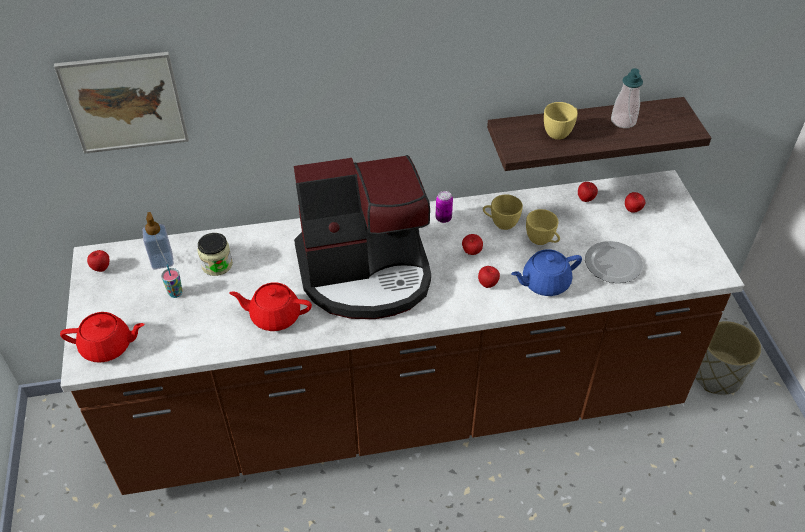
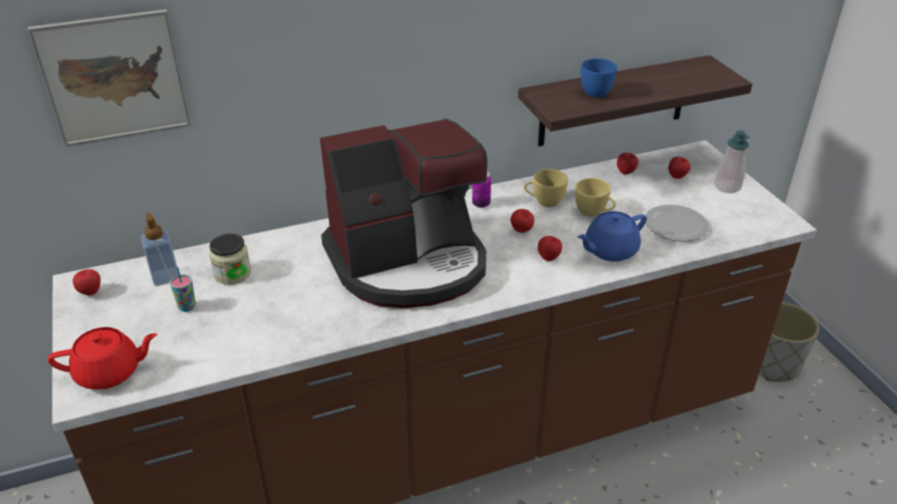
camera: 10 degrees left, 10 degrees down
red teapot [229,282,312,331] -> none
yellow cup [544,102,578,140] -> blue cup [581,58,617,98]
soap dispenser [611,68,643,128] -> soap dispenser moved to [715,130,749,193]

